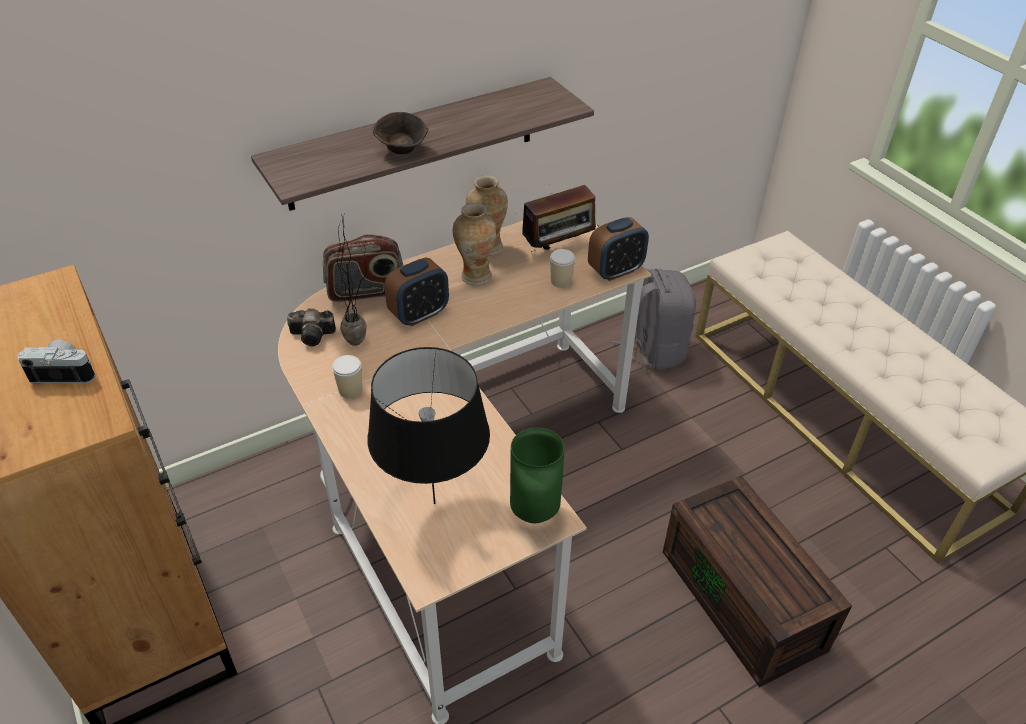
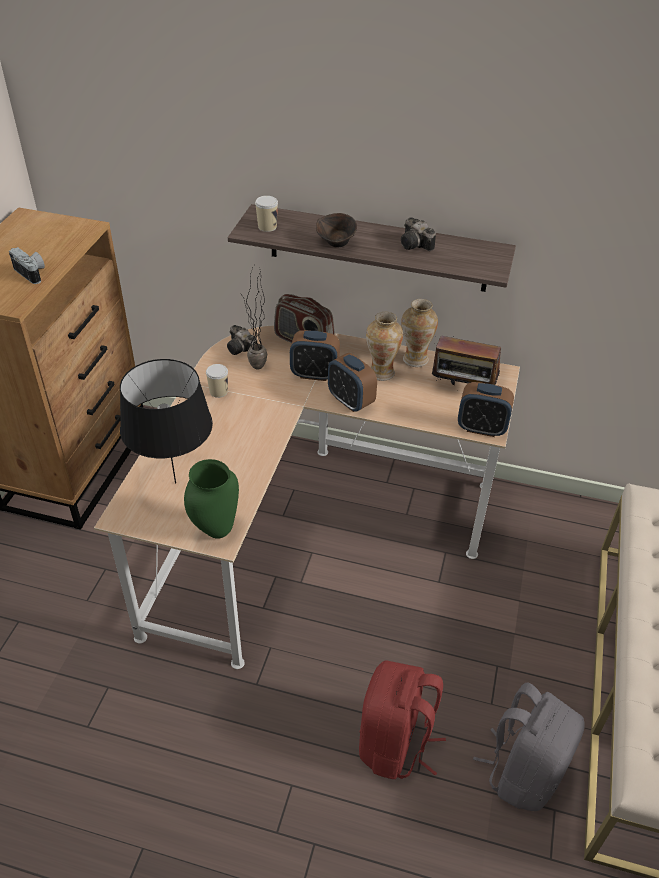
camera: 45 degrees right, 0 degrees up
cup [550,249,575,288] -> cup moved to [255,196,278,232]
grey backpack [613,269,696,370] -> grey backpack moved to [473,682,585,811]
brown storage box [663,476,852,687] -> red backpack [359,660,446,779]
none -> alarm clock [328,353,377,412]
none -> camera [401,217,436,251]

